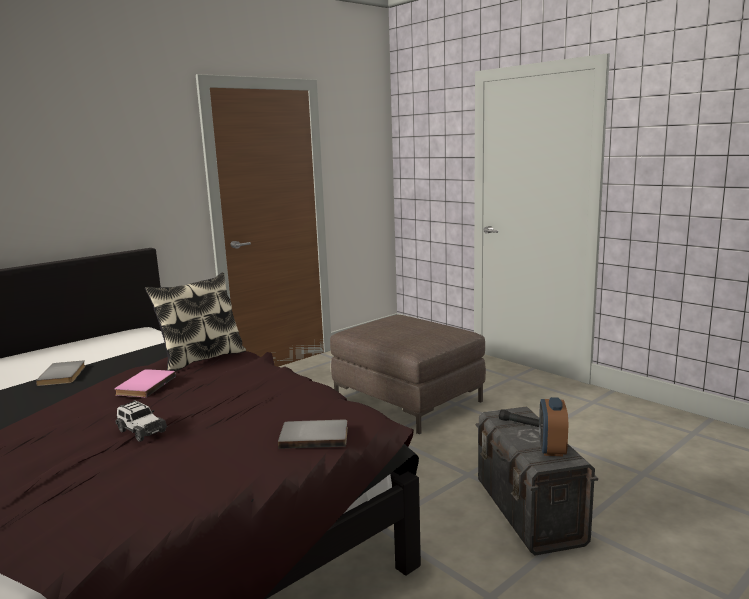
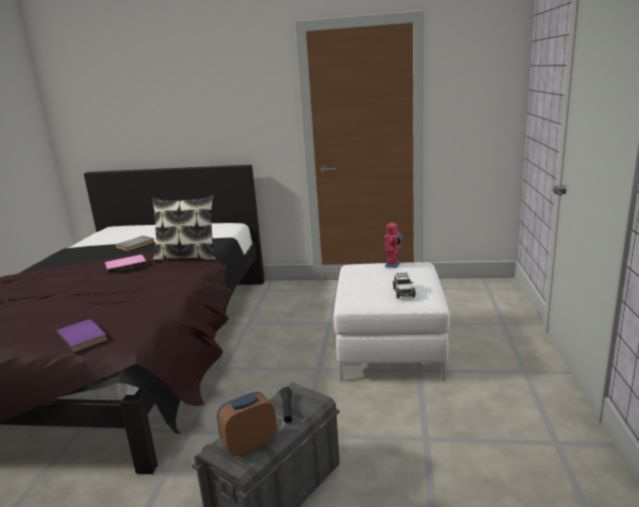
camera: 50 degrees right, 5 degrees up
toy car [116,400,167,442] -> toy car moved to [393,272,416,298]
grey book [278,420,348,449] -> purple book [57,319,107,352]
brown ottoman [330,315,486,434] -> white ottoman [334,262,450,381]
none -> toy robot [384,223,403,268]

